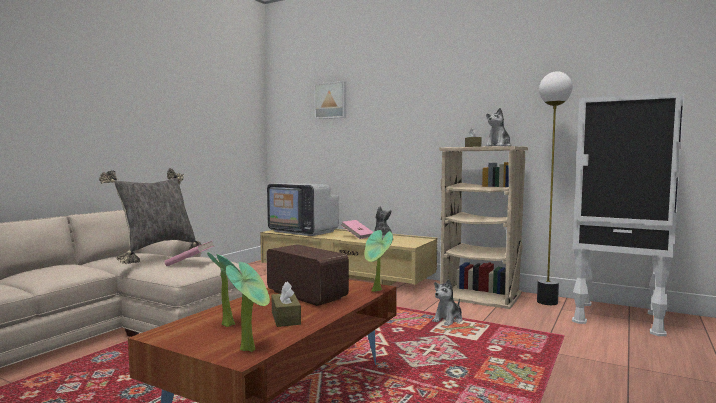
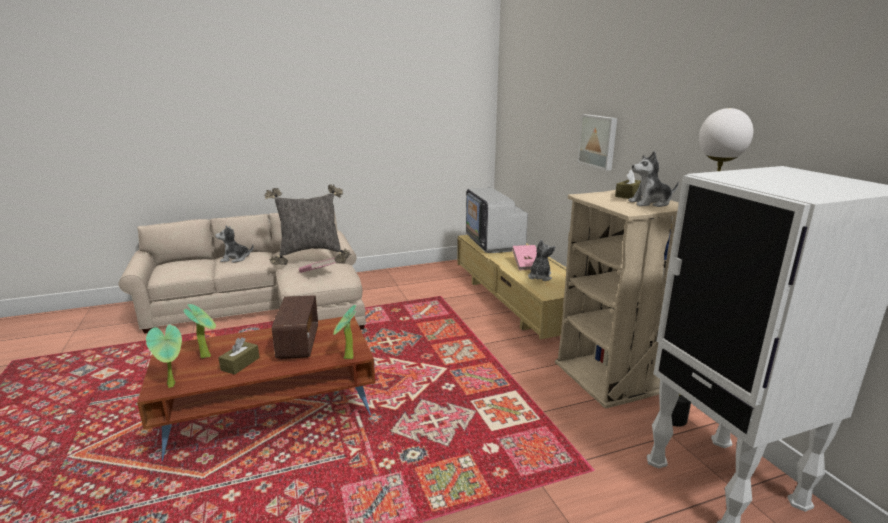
camera: 40 degrees right, 15 degrees up
picture [314,81,346,119] -> picture moved to [578,114,617,170]
plush toy [432,279,463,326] -> plush toy moved to [215,225,253,263]

